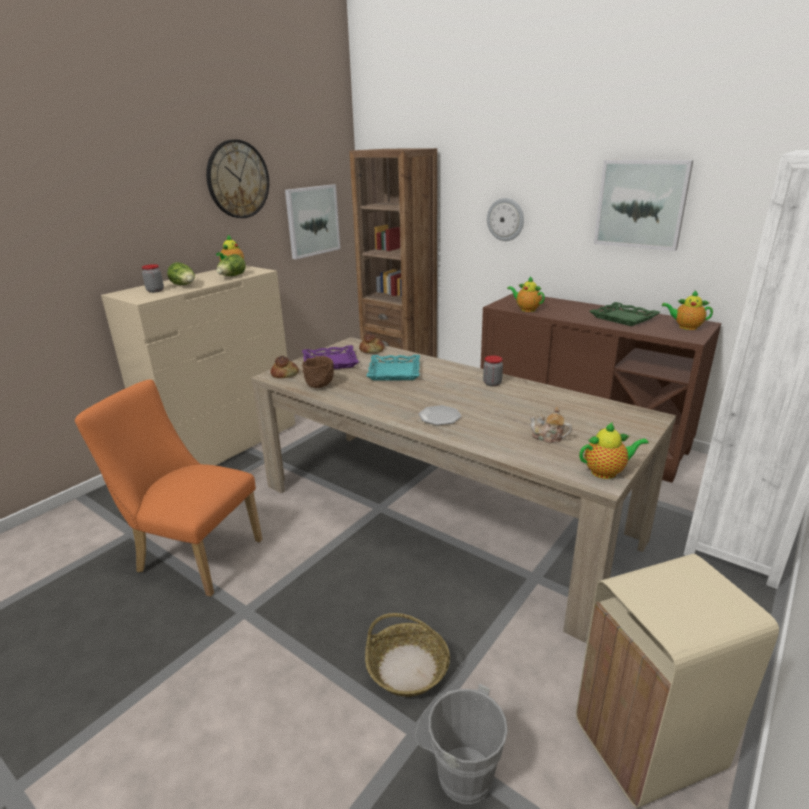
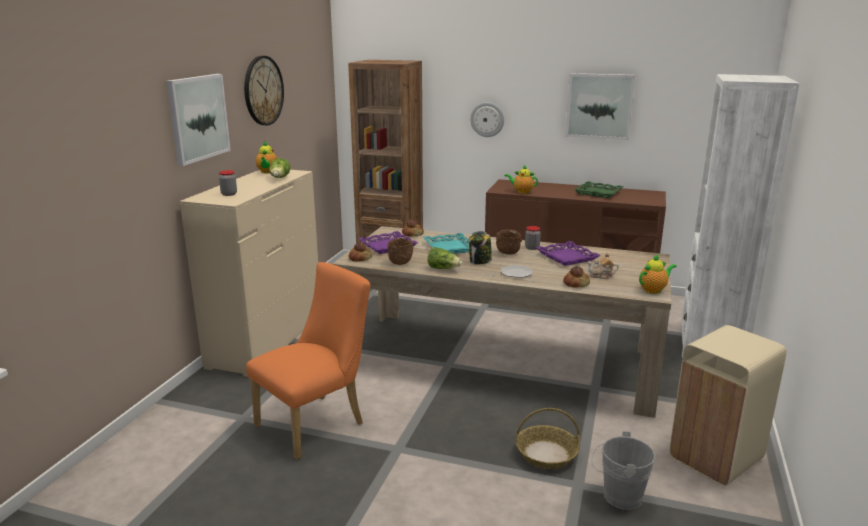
camera: 20 degrees left, 5 degrees down
orange chair [75,379,262,597] -> orange chair turned 135 degrees clockwise [246,262,371,459]
lettuce [167,262,195,285] -> lettuce moved to [427,247,463,269]
picture [285,185,340,259] -> picture moved to [166,74,231,166]
teapot [662,290,713,330] -> none
none -> jar [469,231,492,265]
none -> brown bowl [496,229,522,254]
none -> purple tray [536,241,601,266]
none -> bread [563,266,590,288]

